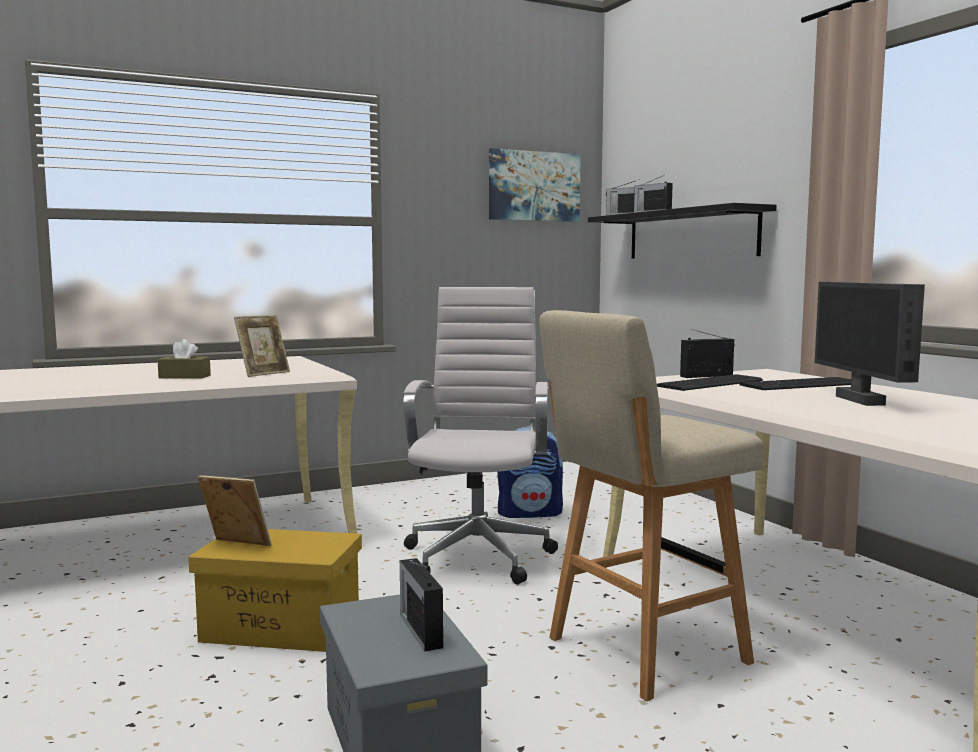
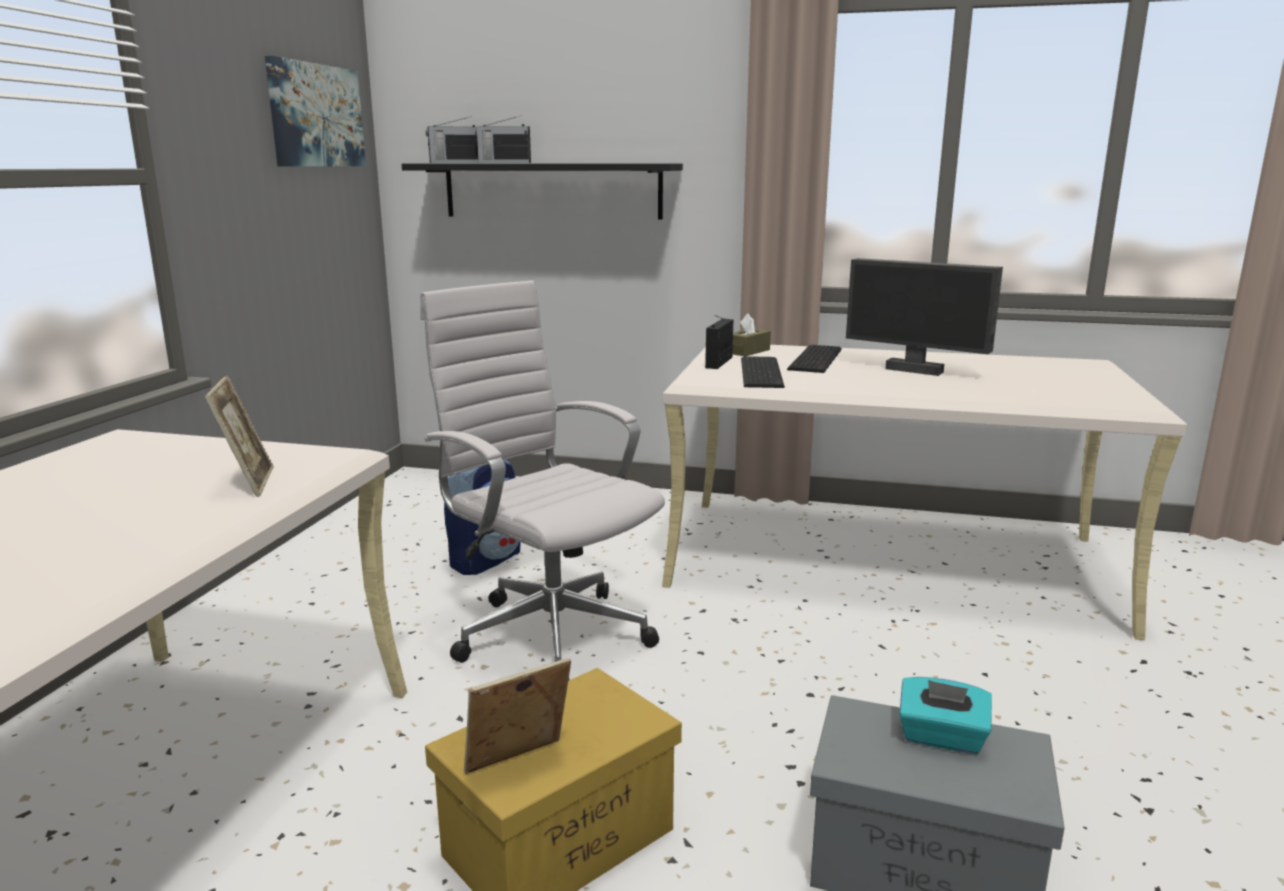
camera: 50 degrees left, 10 degrees up
brown tissue box [158,339,211,379] -> brown tissue box moved to [732,314,771,356]
radio [400,558,443,651] -> turquoise tissue box [899,677,992,754]
beige stool [540,310,764,701] -> none

